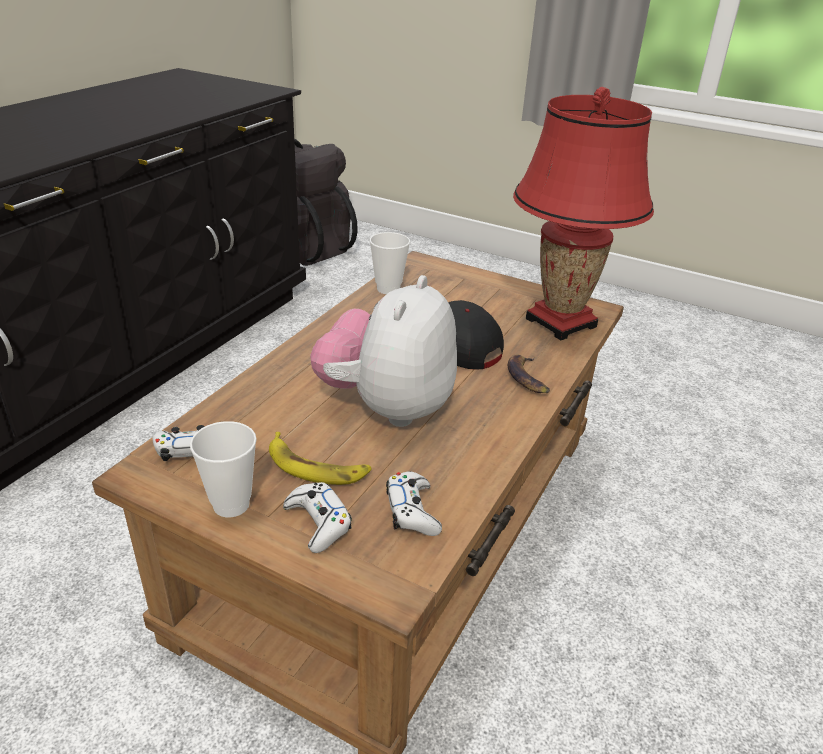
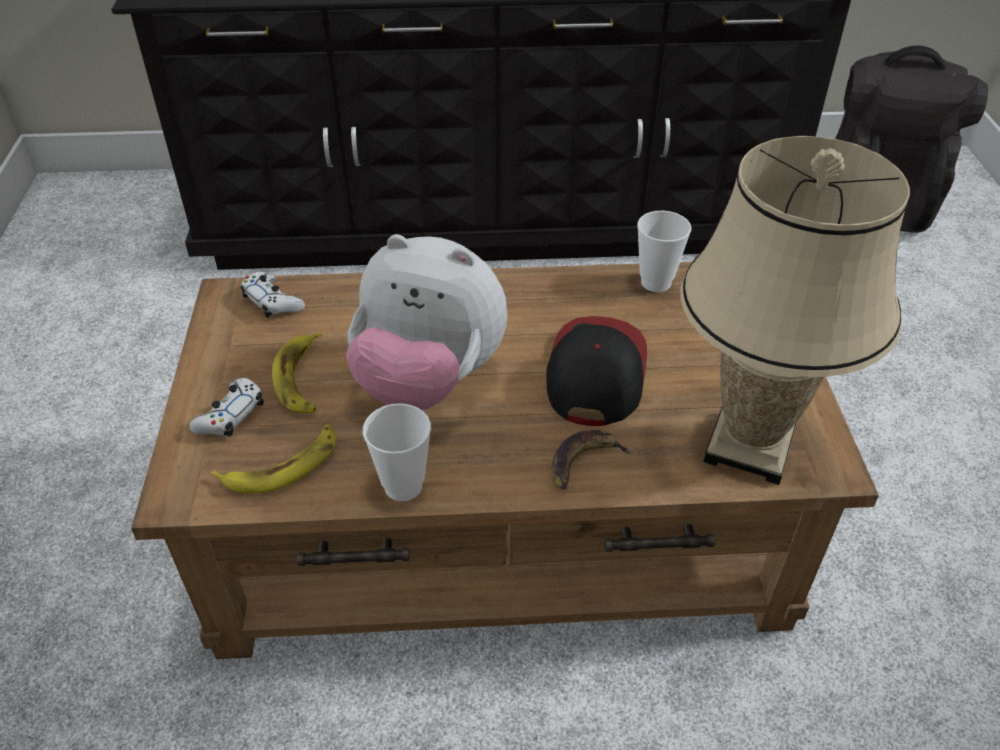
camera: 60 degrees right, 10 degrees up
cup [190,421,257,517] -> cup moved to [363,403,431,501]
plush toy [310,275,457,427] -> plush toy turned 150 degrees counterclockwise [346,234,508,410]
white game controller [386,472,442,536] -> banana [211,425,336,493]
red table lamp [513,87,654,340] -> beige table lamp [680,136,910,485]

